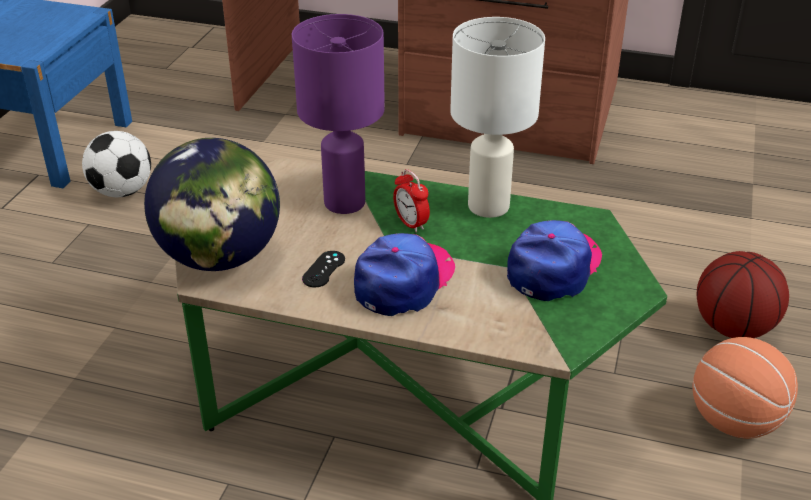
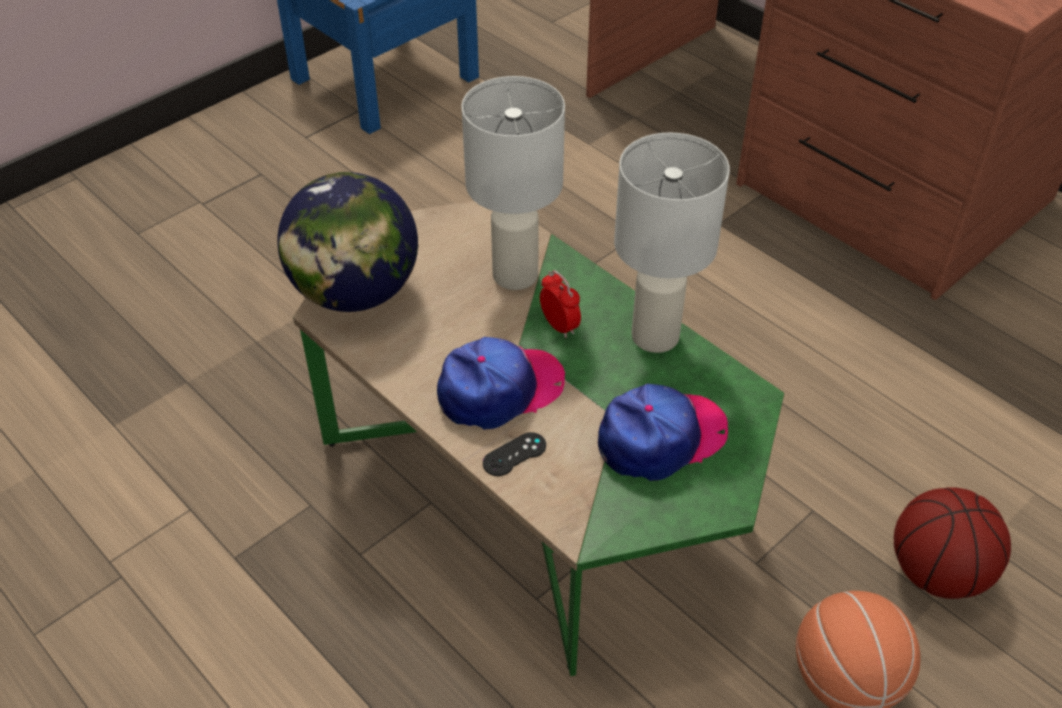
camera: 30 degrees right, 10 degrees up
football [82,131,151,197] -> none
purple table lamp [292,14,385,214] -> white table lamp [462,76,565,290]
black game controller [302,251,345,287] -> black game controller moved to [483,432,546,476]
alarm clock [393,169,430,232] -> alarm clock turned 150 degrees clockwise [540,270,581,338]

